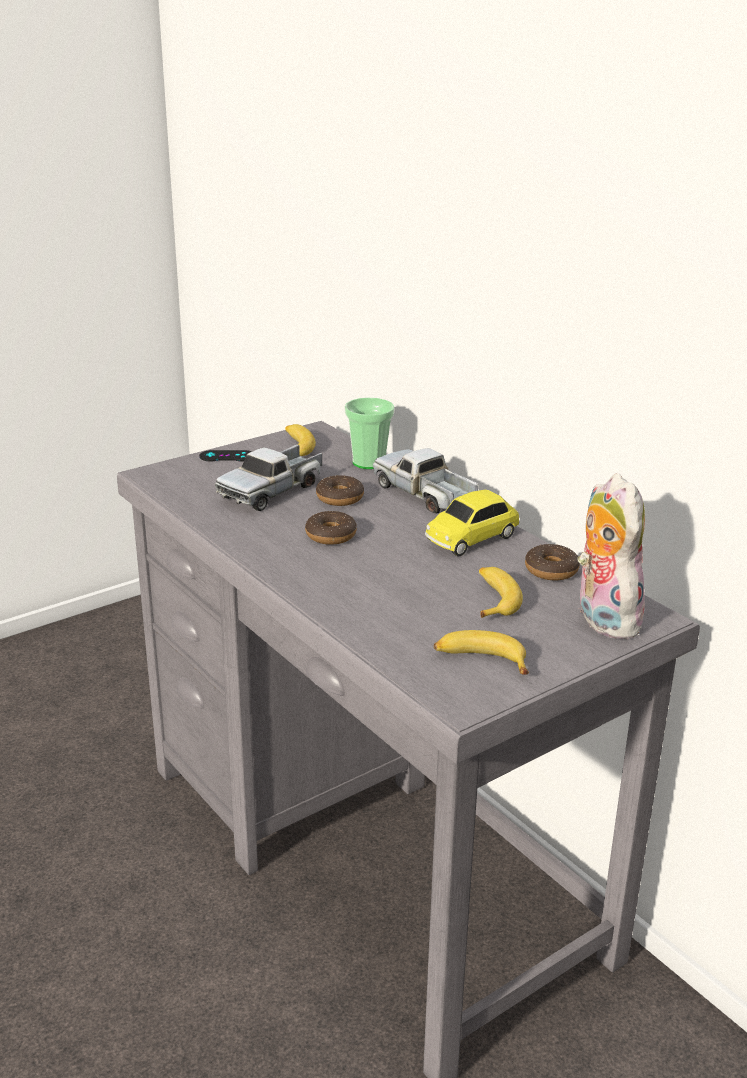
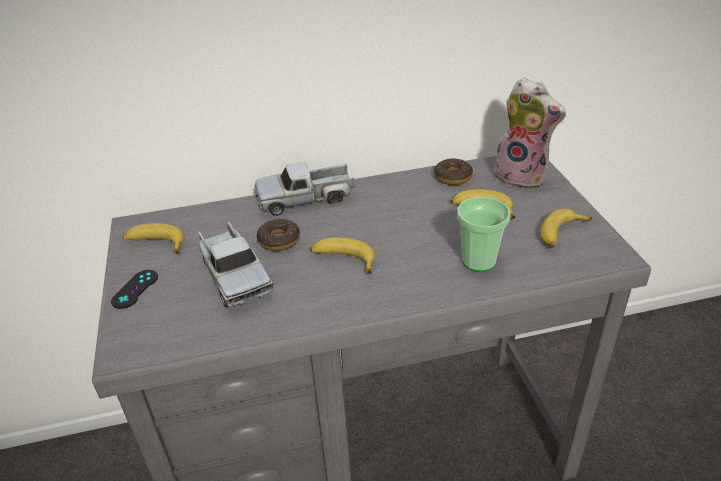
camera: 65 degrees left, 10 degrees up
donut [305,511,357,545] -> banana [311,237,375,274]
cup [345,397,395,469] -> cup moved to [457,197,510,272]
toy car [425,490,520,556] -> none
plush toy [577,473,646,639] -> plush toy turned 150 degrees counterclockwise [494,78,566,190]

